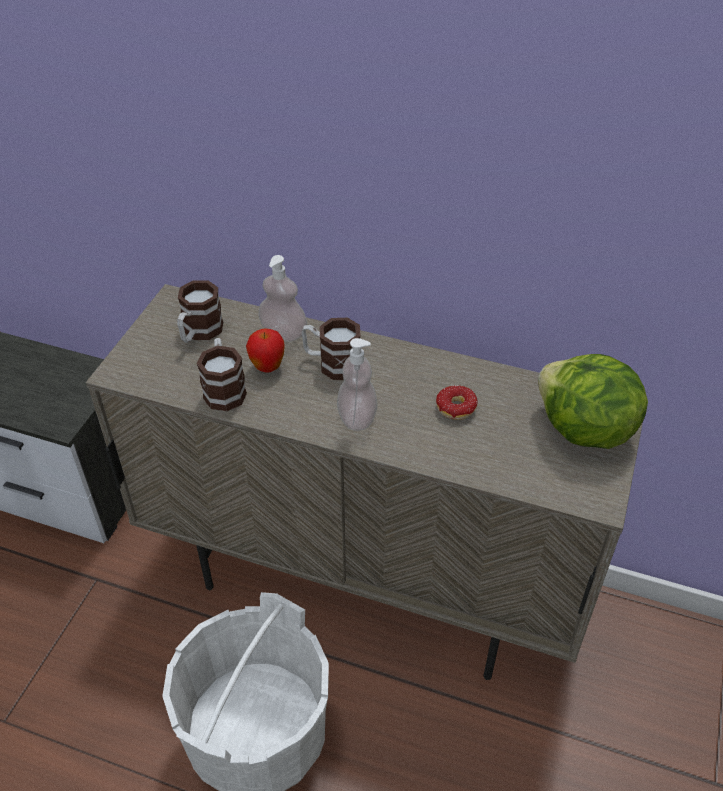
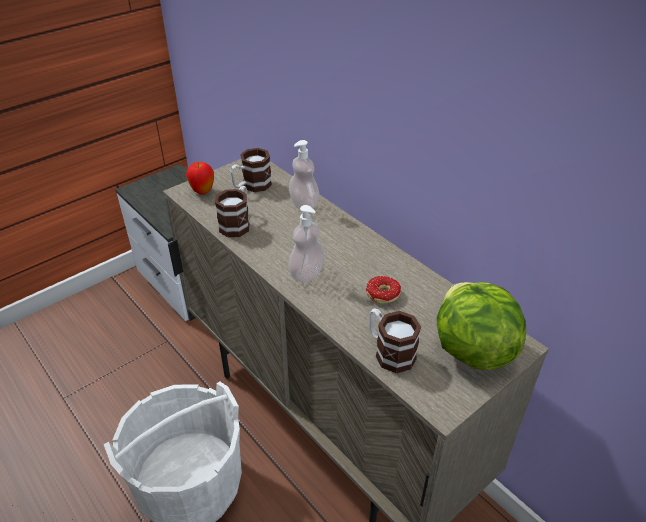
camera: 30 degrees right, 5 degrees down
apple [246,328,285,373] -> apple moved to [186,162,214,195]
mug [302,318,361,380] -> mug moved to [369,308,421,373]

